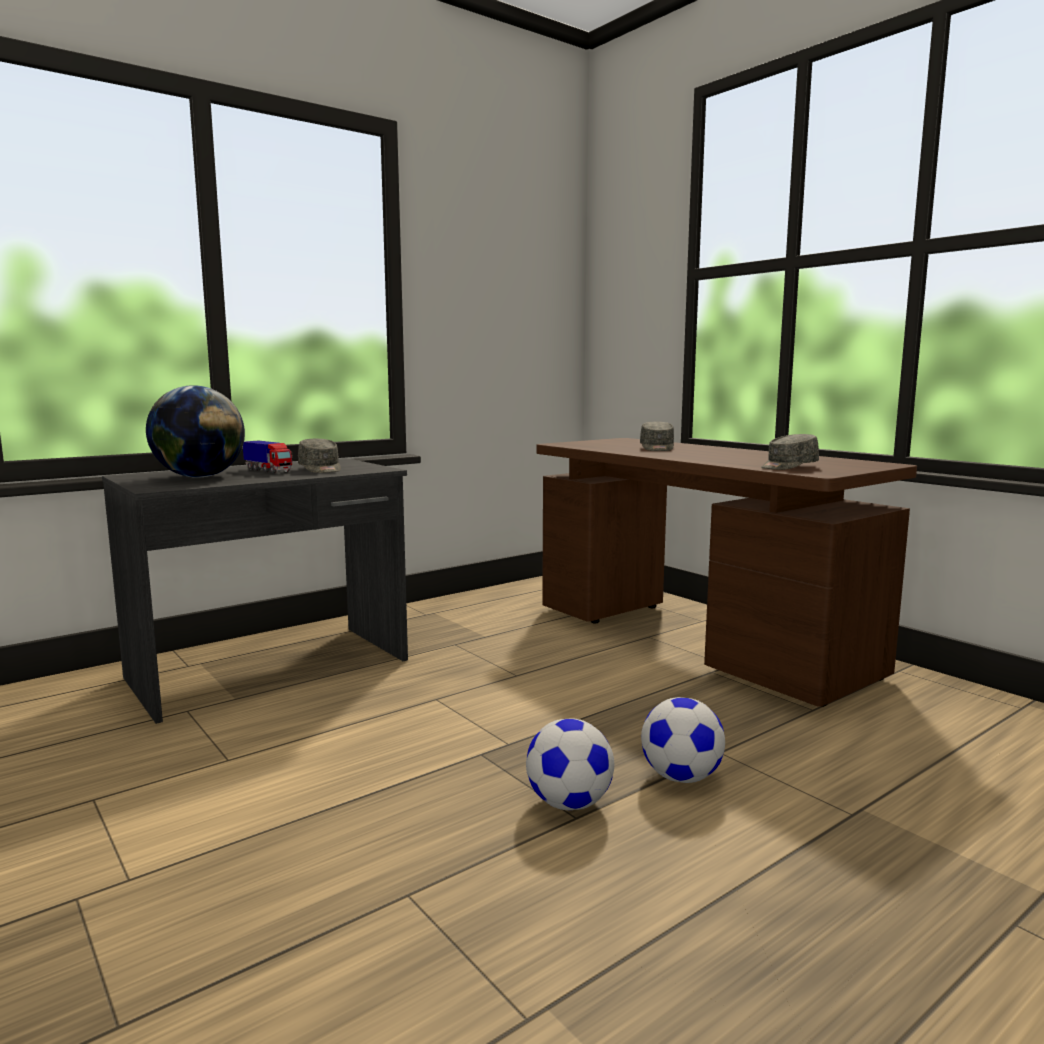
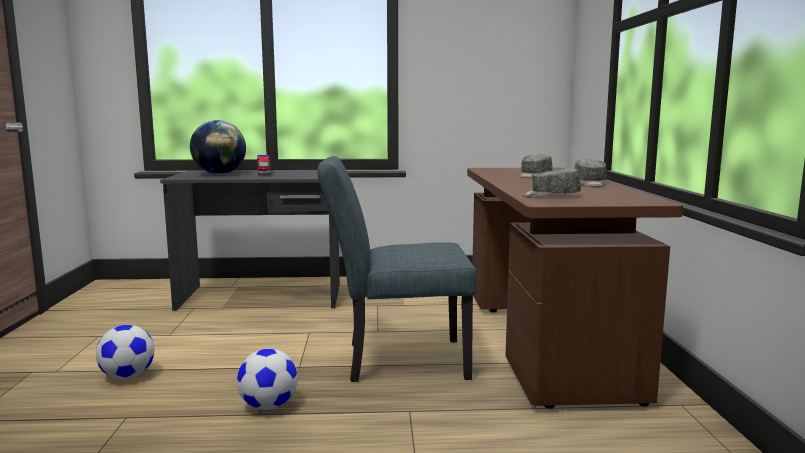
camera: 35 degrees right, 0 degrees up
grey cap [298,439,341,473] -> grey cap moved to [574,159,607,187]
football [641,697,725,783] -> football moved to [96,325,154,379]
none -> grey chair [317,156,477,382]

